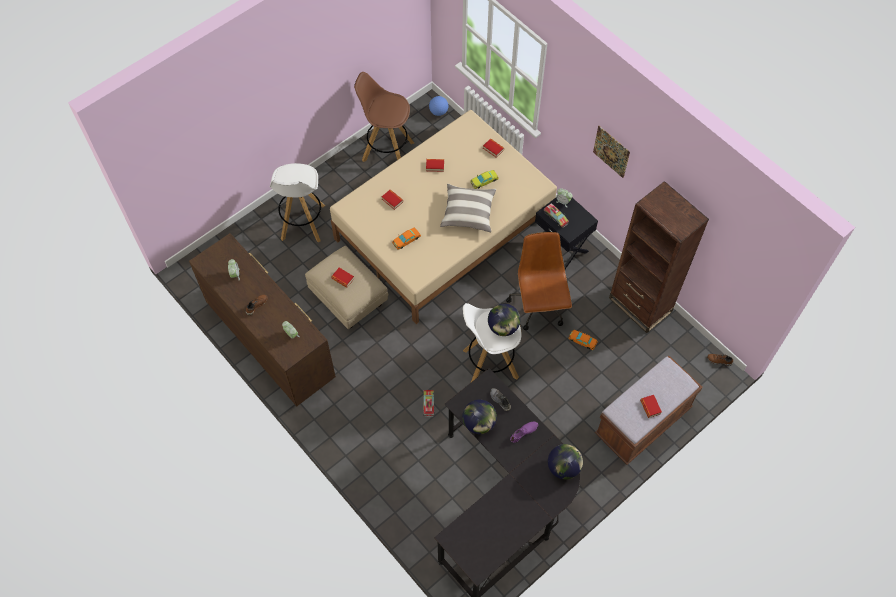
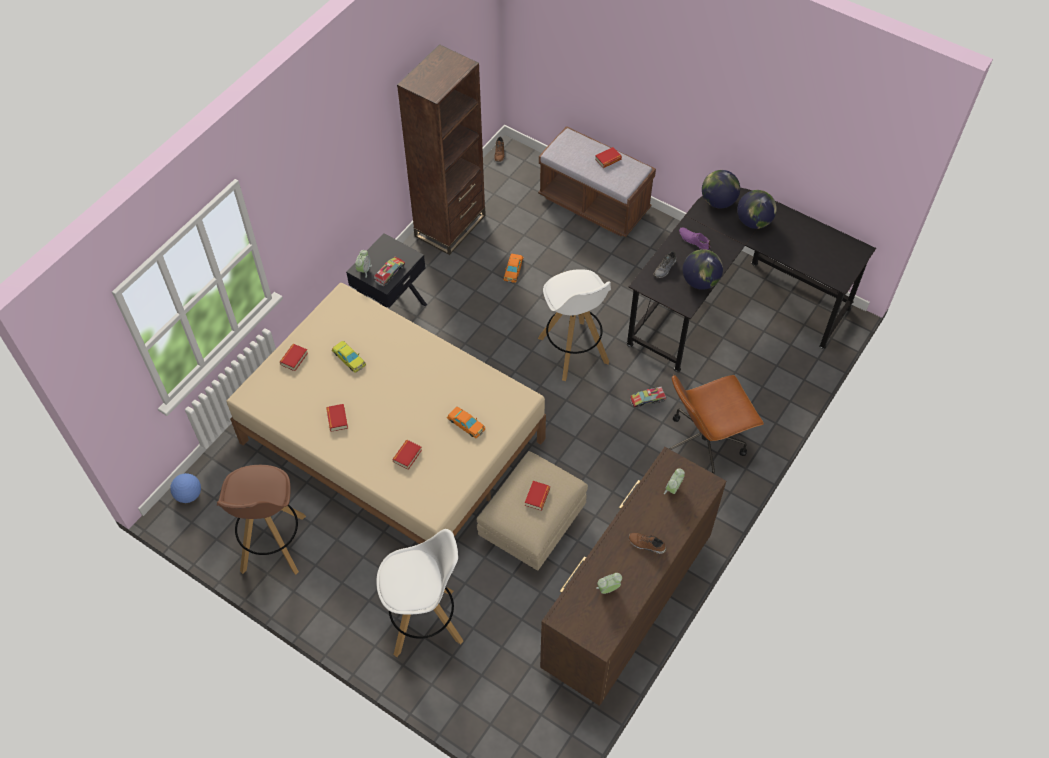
camera: 105 degrees left, 5 degrees down
pillow [440,184,496,232] -> none
globe [488,304,520,336] -> globe moved to [737,190,777,229]
brown office chair [506,232,572,330] -> brown office chair moved to [669,374,764,474]
picture [593,126,630,178] -> none

